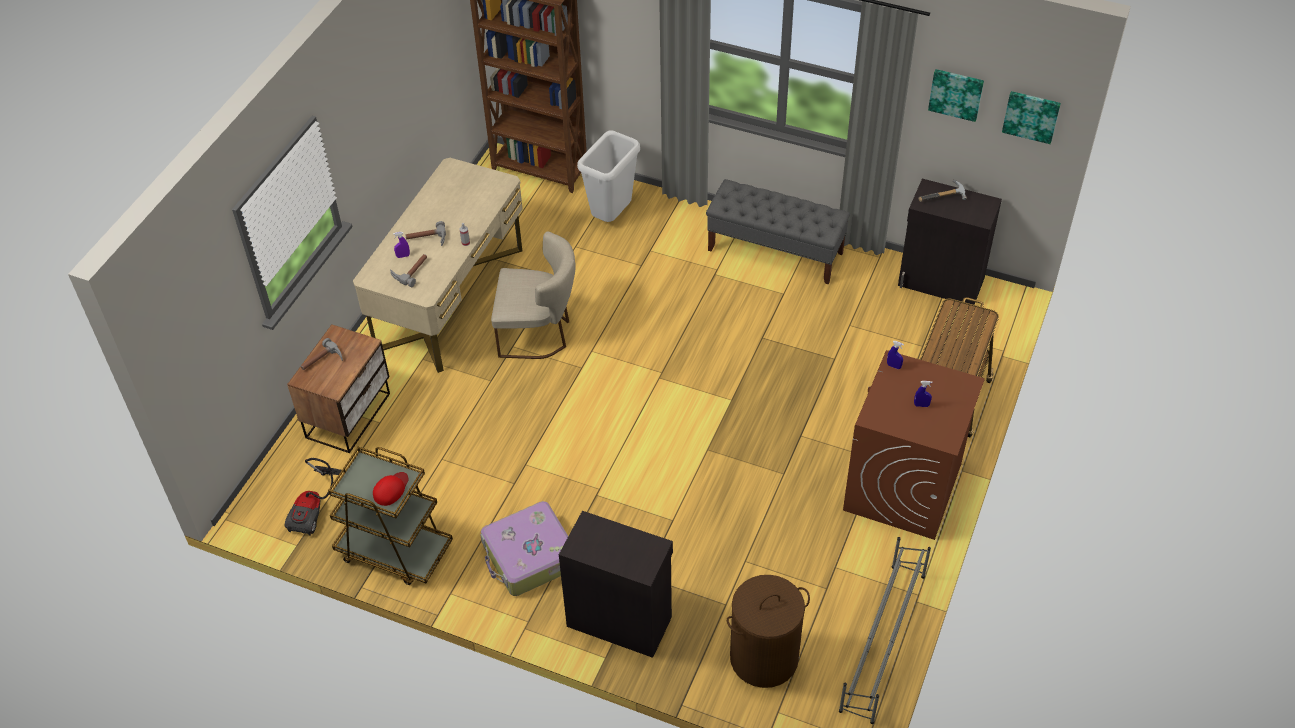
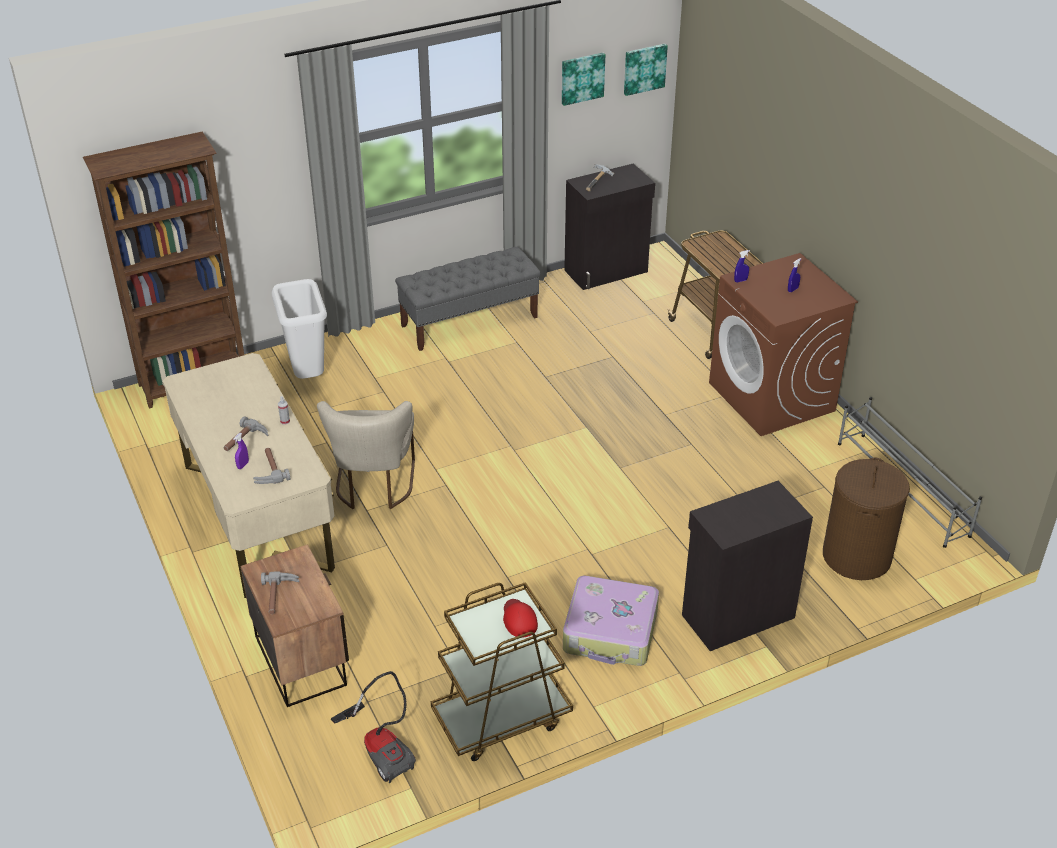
camera: 50 degrees left, 10 degrees down
beige chair [491,231,576,359] -> beige chair turned 135 degrees clockwise [317,401,415,509]

